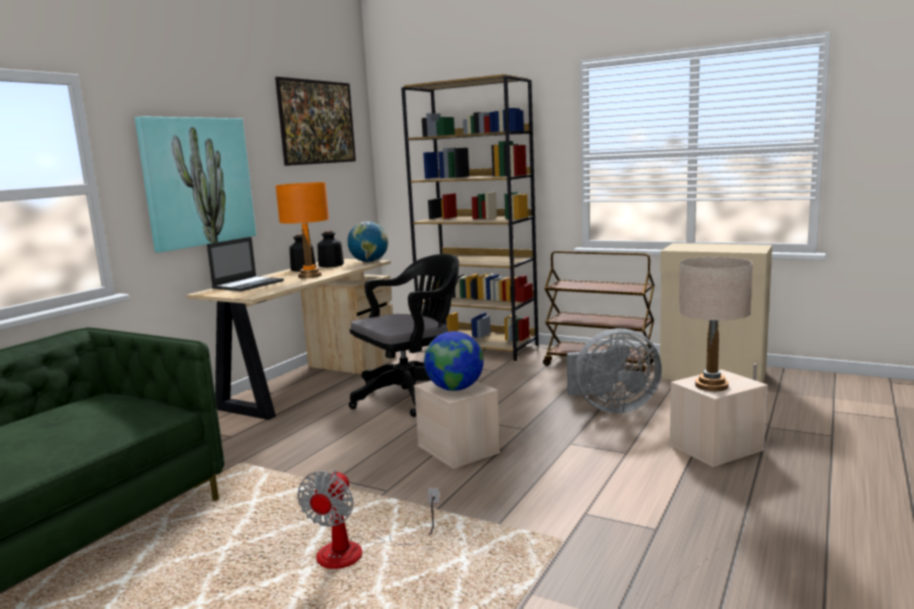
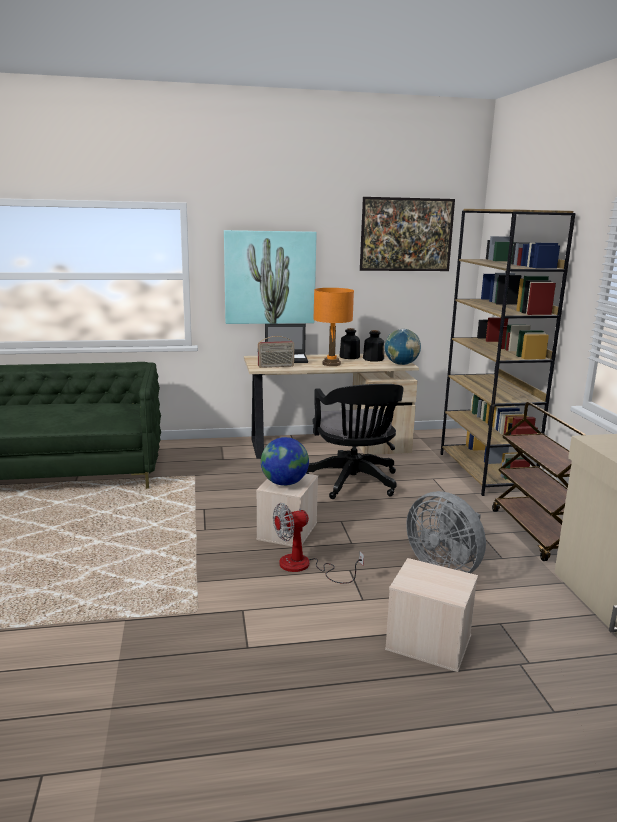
camera: 50 degrees right, 5 degrees up
fan [297,470,440,569] -> fan moved to [273,503,364,584]
black office chair [349,254,459,417] -> black office chair turned 60 degrees clockwise [306,384,404,499]
beige table lamp [679,257,753,391] -> none
none -> radio [257,336,294,368]

